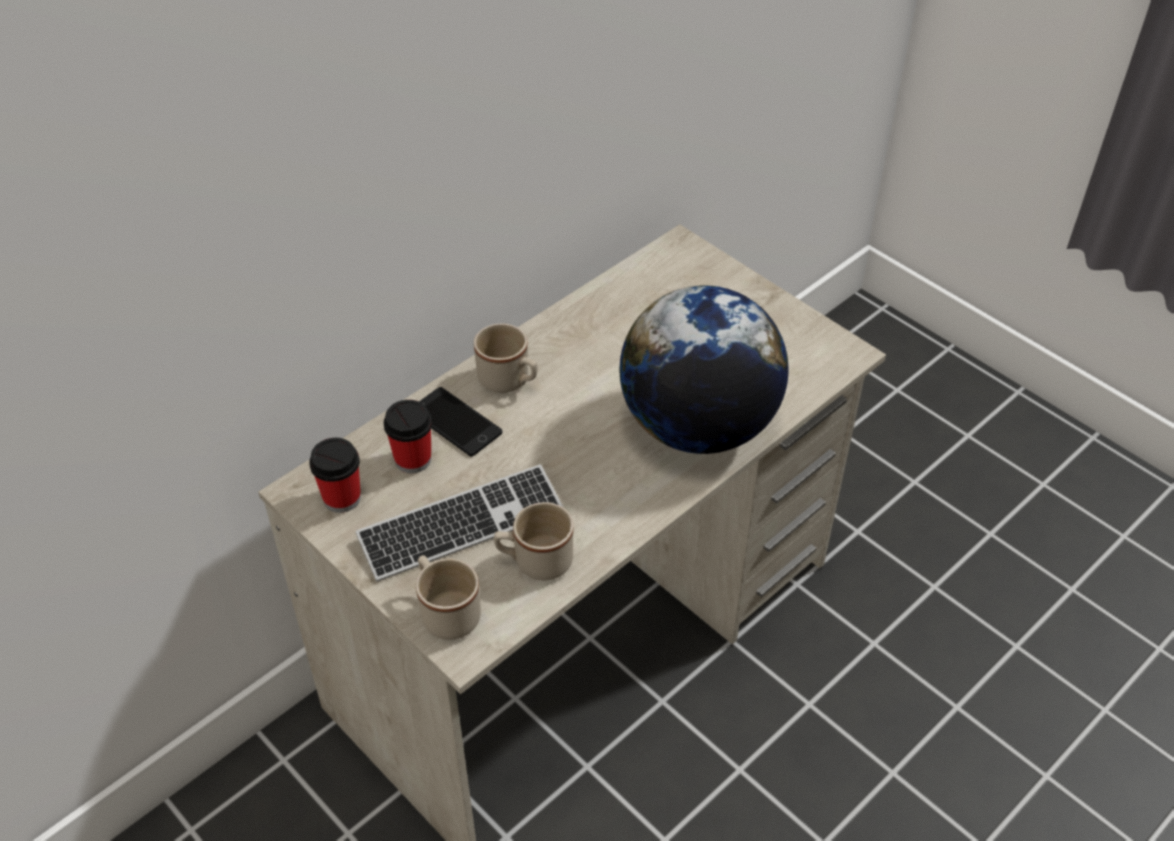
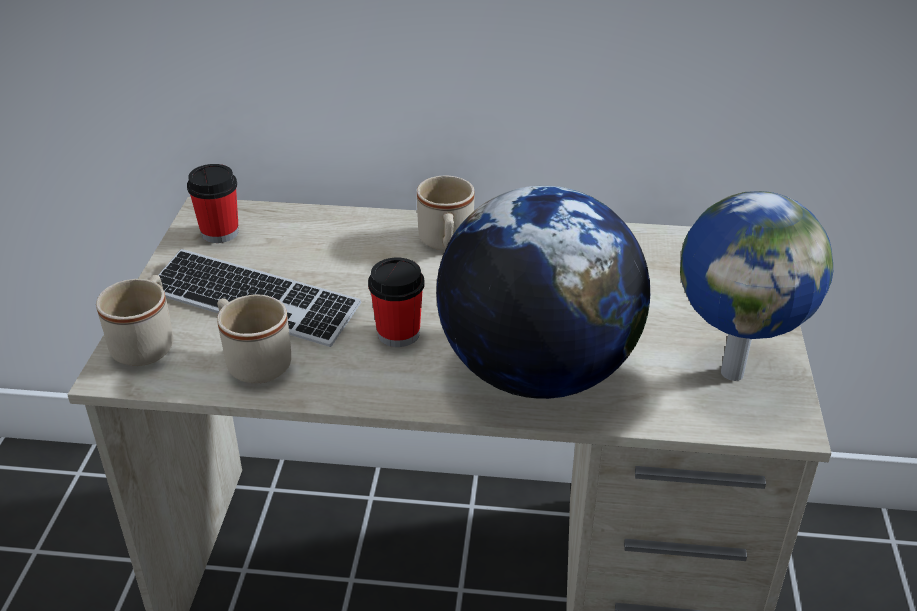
camera: 50 degrees right, 10 degrees down
cup [384,400,432,473] -> cup moved to [368,258,425,347]
phone [419,387,502,457] -> none
none -> globe [680,191,833,381]

